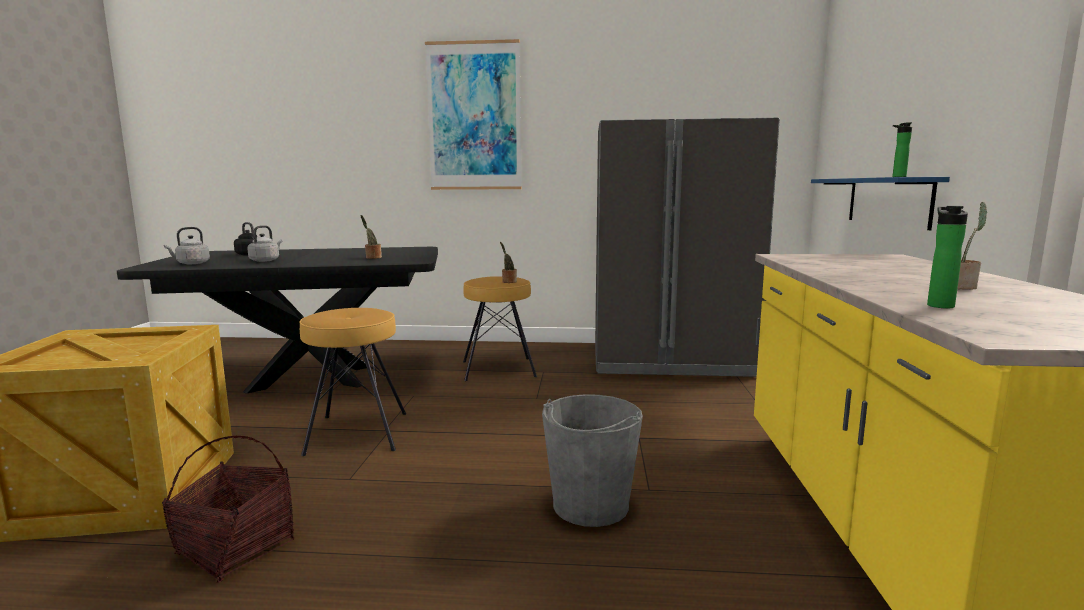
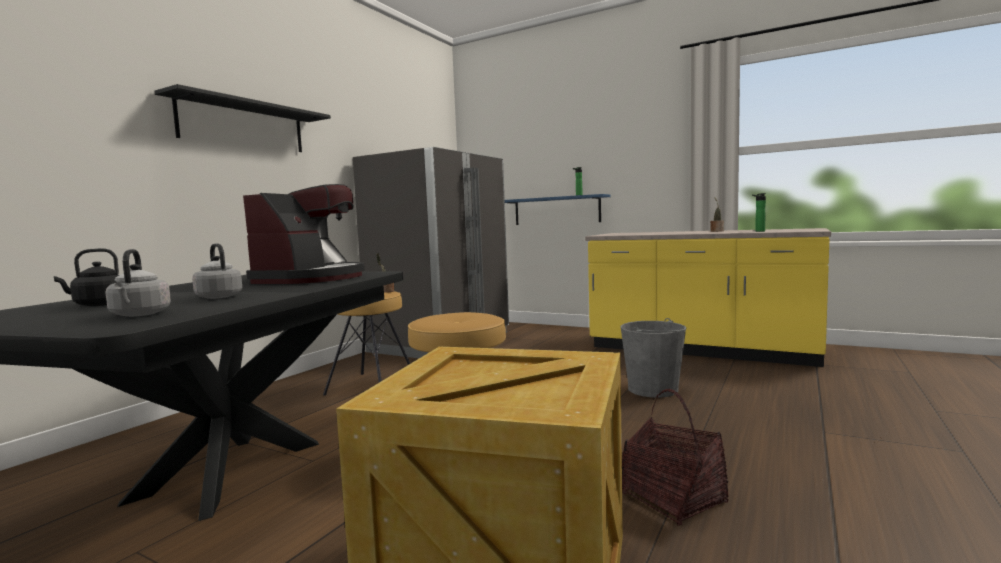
camera: 65 degrees left, 5 degrees down
potted plant [361,215,382,259] -> coffee machine [243,184,364,284]
picture [425,39,522,190] -> black shelf [155,84,331,152]

